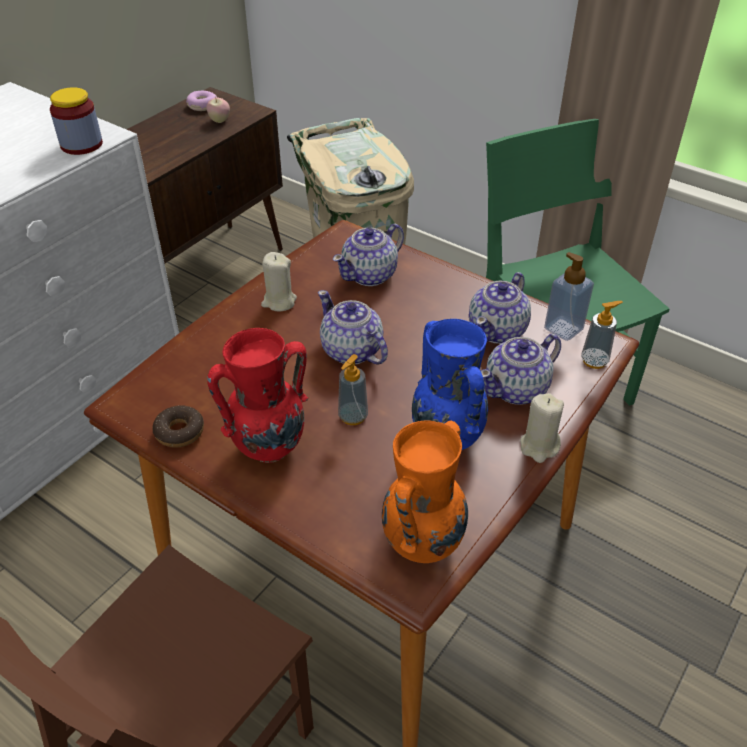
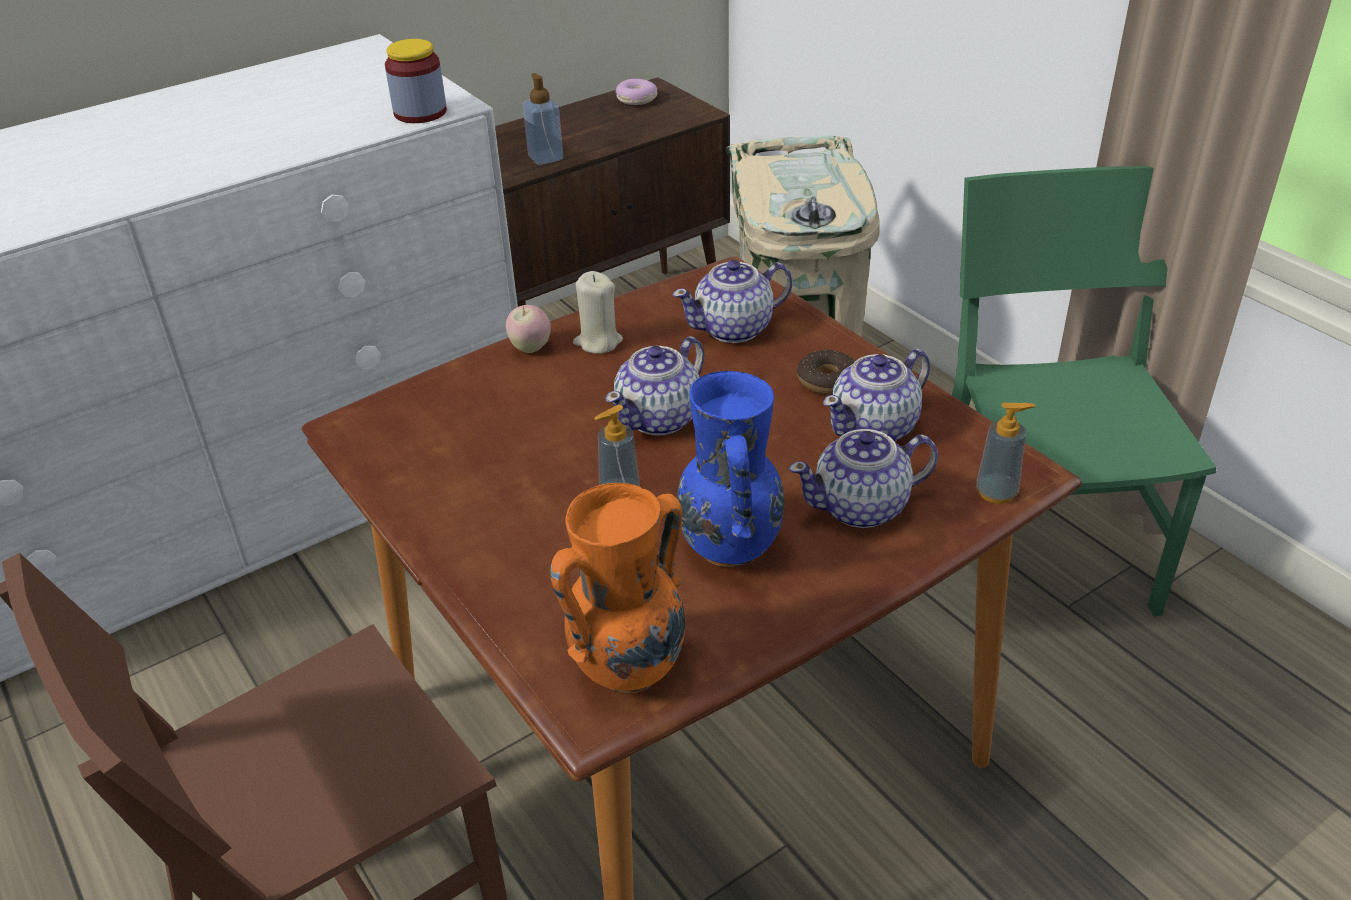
camera: 20 degrees right, 5 degrees down
donut [152,405,204,448] -> donut moved to [797,350,855,395]
apple [206,98,230,123] -> apple moved to [506,305,551,353]
red vase [207,328,309,463] -> none
teapot [318,290,388,365] -> teapot turned 120 degrees counterclockwise [606,336,705,436]
beige candle [520,393,564,463] -> none
soap dispenser [544,252,594,341] -> soap dispenser moved to [523,73,563,165]

